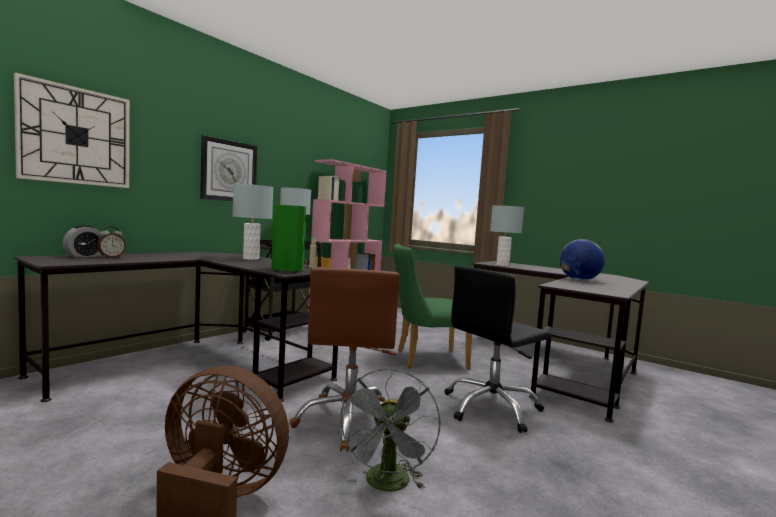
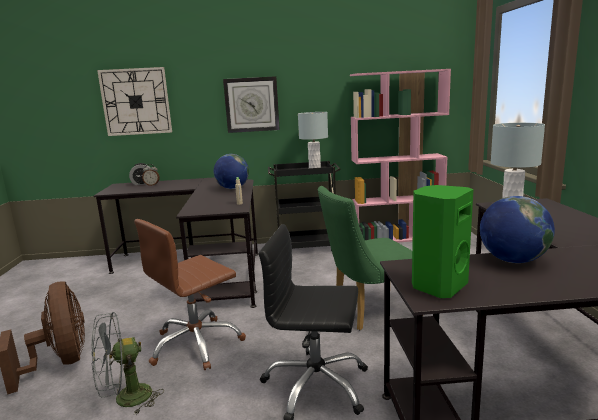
camera: 50 degrees right, 10 degrees up
grey table lamp [232,184,273,260] -> globe [214,154,249,189]
green speaker [271,204,306,273] -> green speaker moved to [412,185,473,298]
green chair [393,244,472,369] -> green chair turned 60 degrees counterclockwise [318,186,412,330]

